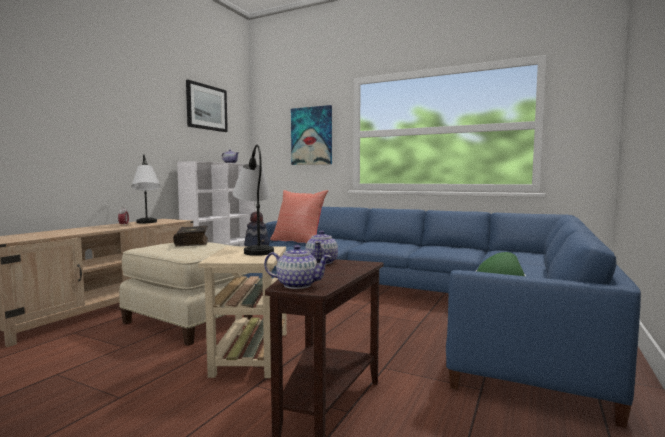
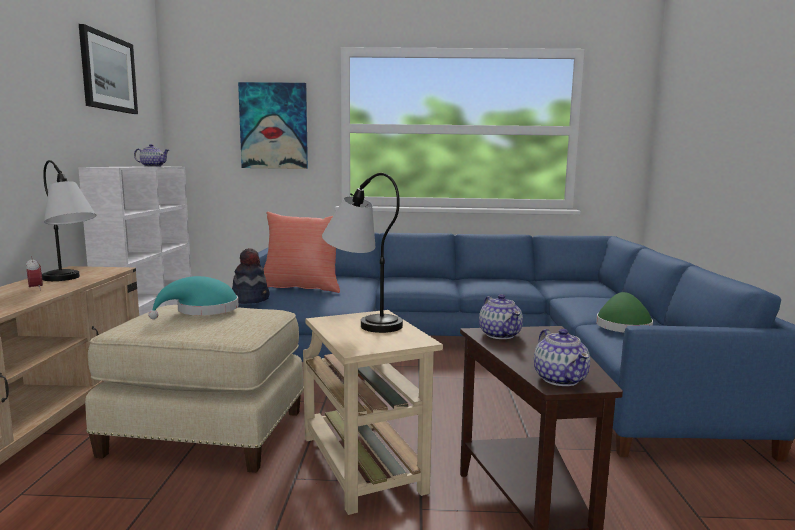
camera: 25 degrees left, 5 degrees up
book [173,226,208,247] -> turquoise hat [148,276,239,319]
teapot [264,245,331,289] -> teapot turned 90 degrees clockwise [534,329,590,386]

